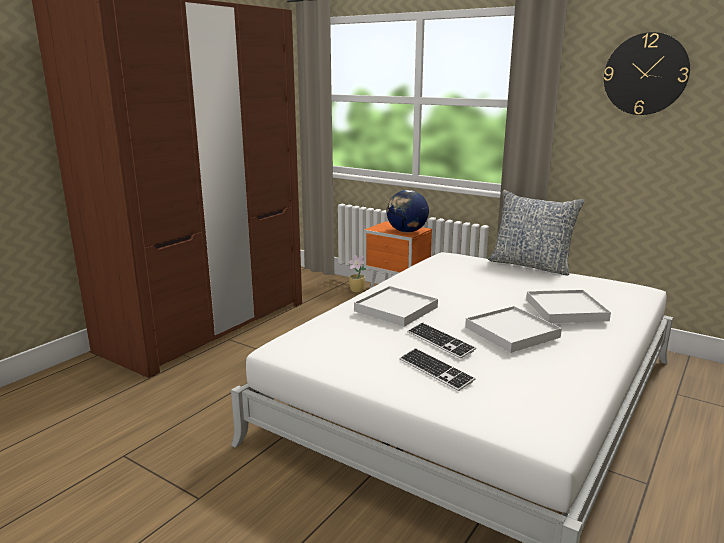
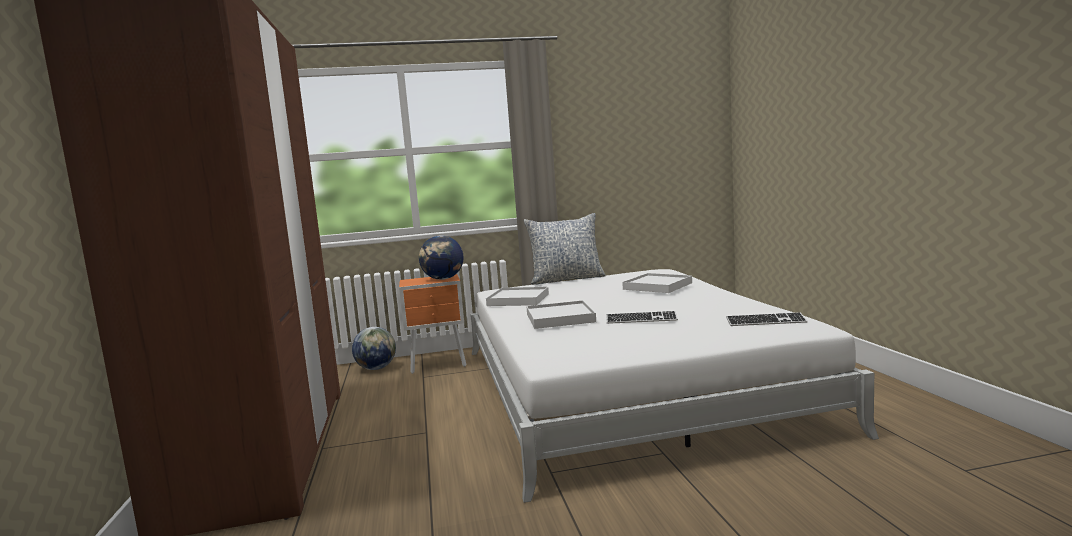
camera: 45 degrees left, 10 degrees down
potted plant [348,254,367,293] -> globe [352,327,396,370]
keyboard [400,348,476,391] -> keyboard moved to [726,312,808,326]
white tray [465,306,562,353] -> white tray moved to [486,287,549,306]
wall clock [604,32,690,115] -> none

